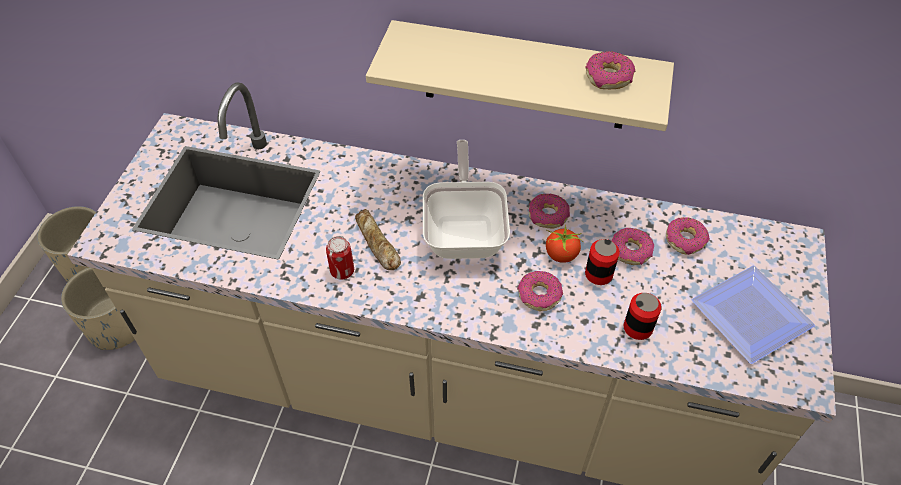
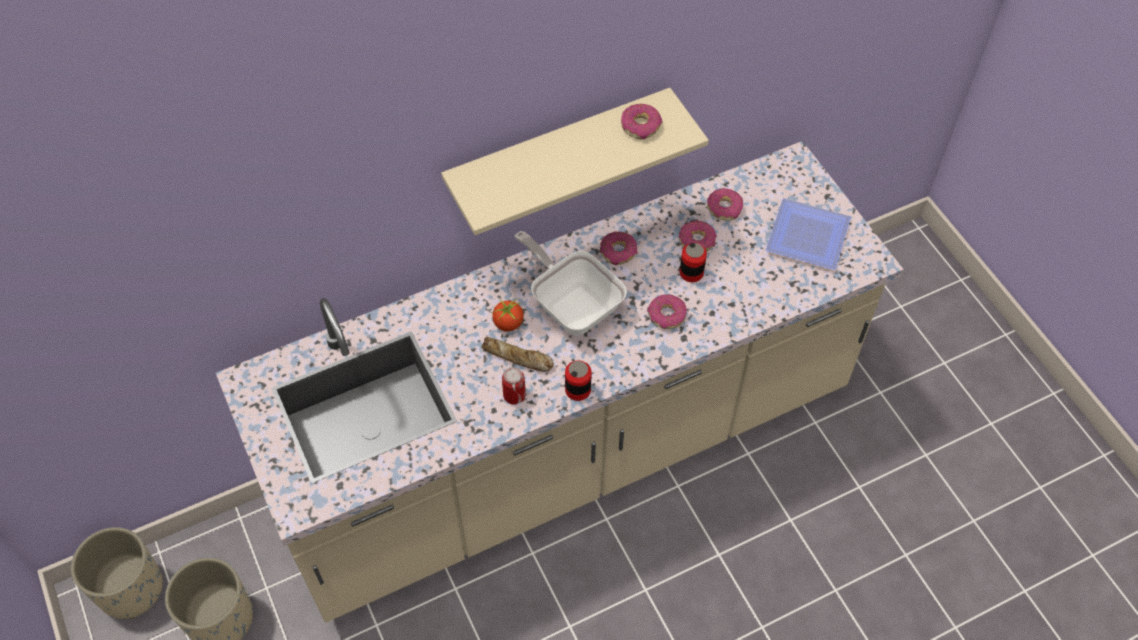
camera: 40 degrees left, 5 degrees up
tomato [546,225,583,263] -> tomato moved to [490,298,524,332]
can [624,293,661,340] -> can moved to [565,360,592,401]

